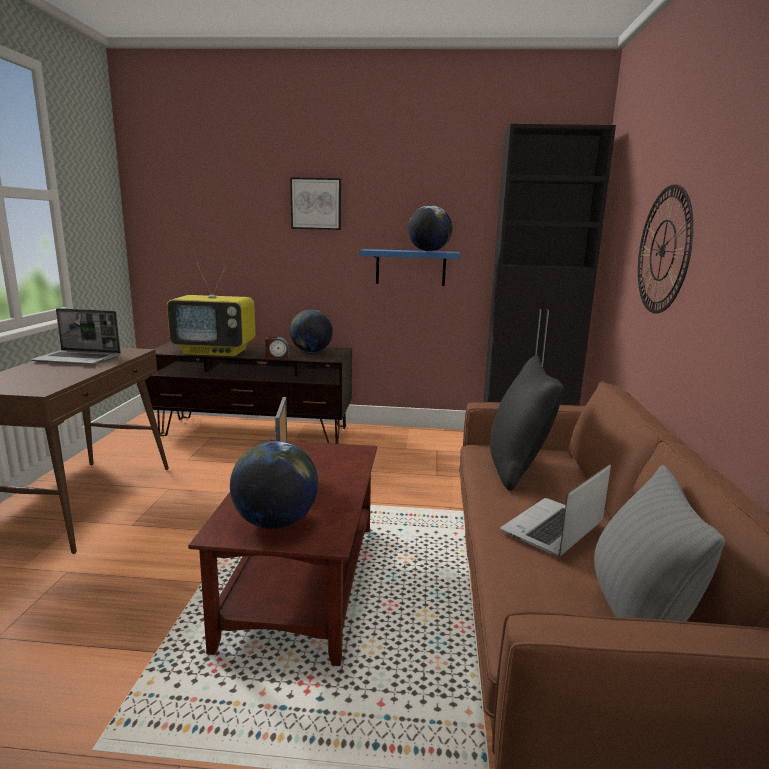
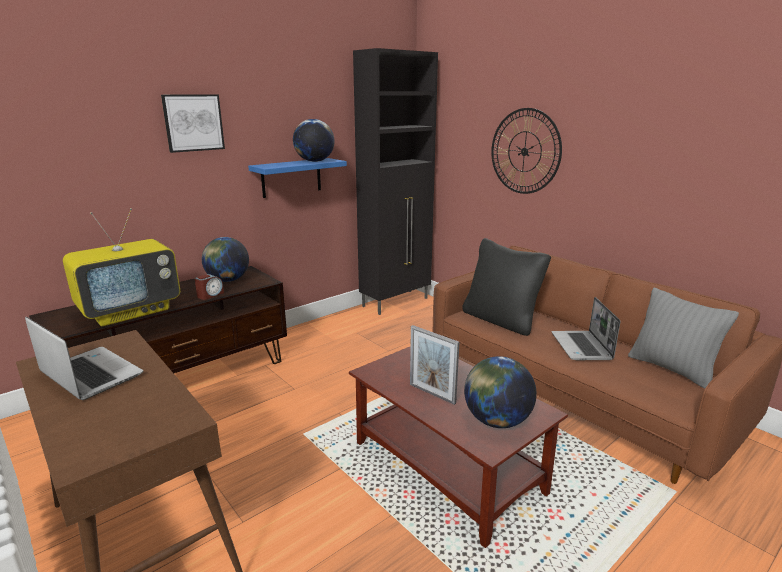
camera: 45 degrees left, 5 degrees up
laptop [31,308,121,365] -> laptop turned 105 degrees counterclockwise [25,317,143,400]

